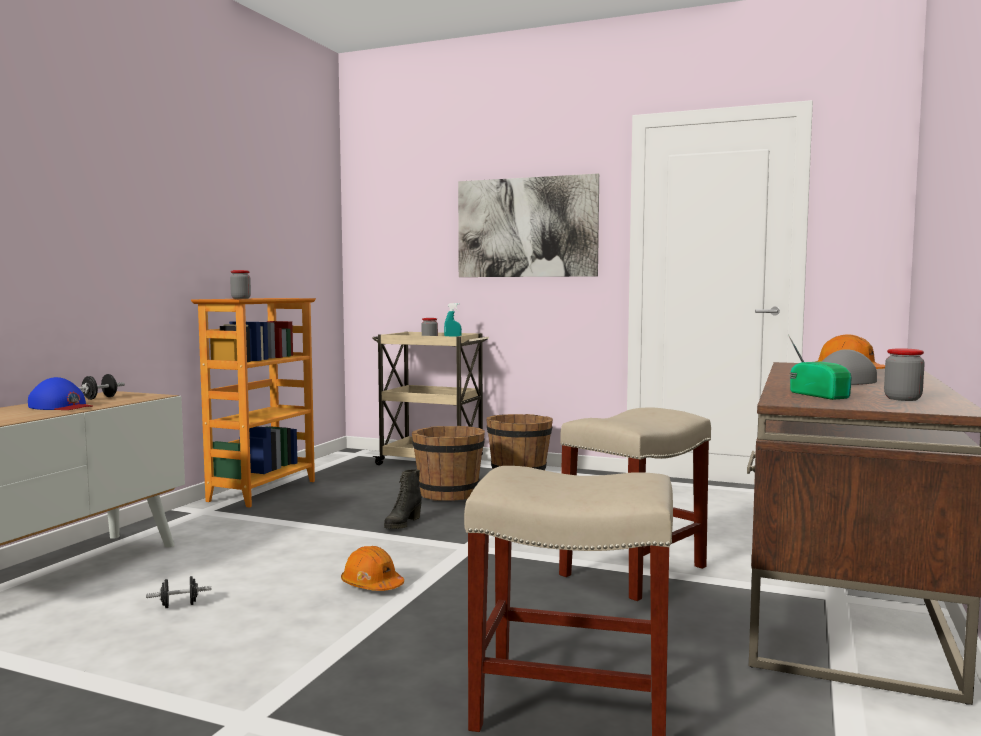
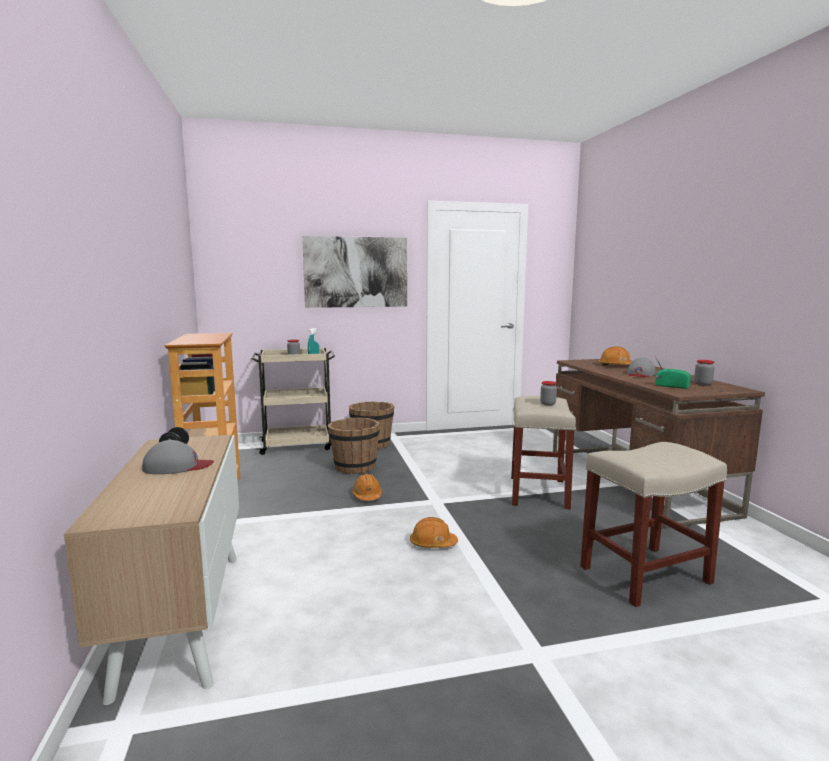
camera: 35 degrees left, 5 degrees up
blue cap [28,377,93,410] -> grey cap [142,440,214,474]
black dumbbell [146,576,211,608] -> none
jar [230,270,251,299] -> jar moved to [540,381,557,406]
black boot [384,469,422,529] -> orange hard hat [352,474,382,501]

